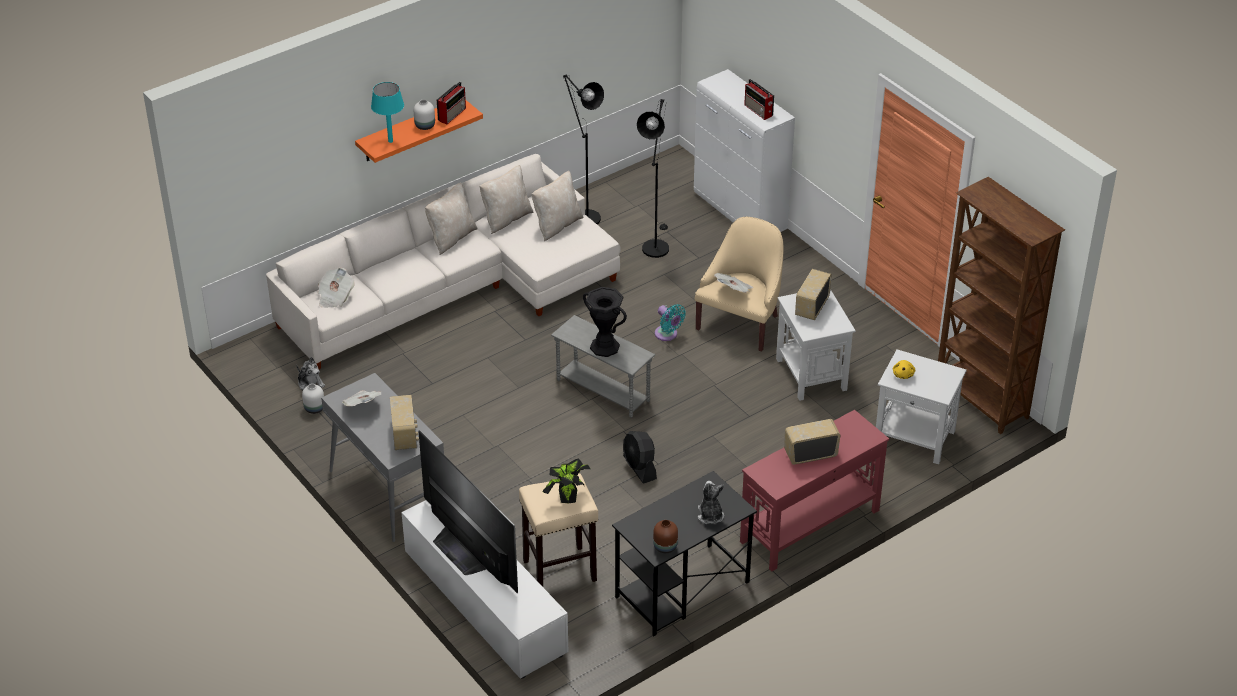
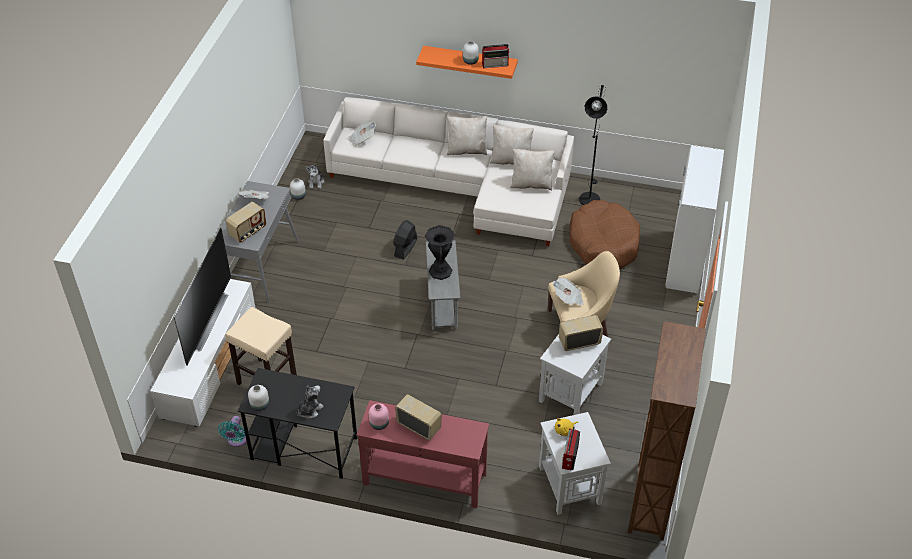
camera: 50 degrees right, 5 degrees up
turquoise table lamp [371,82,404,143] -> none
potted plant [542,459,591,504] -> none
black fan [623,431,657,484] -> black fan moved to [393,220,417,260]
black floor lamp [637,99,669,258] -> brown dog bed [569,200,640,269]
brown vase [653,520,678,553] -> white vase [248,385,269,411]
turquoise fan [655,304,686,341] -> turquoise fan moved to [218,416,247,447]
radio [744,79,774,120] -> radio moved to [562,427,580,470]
none -> pink vase [369,403,389,430]

